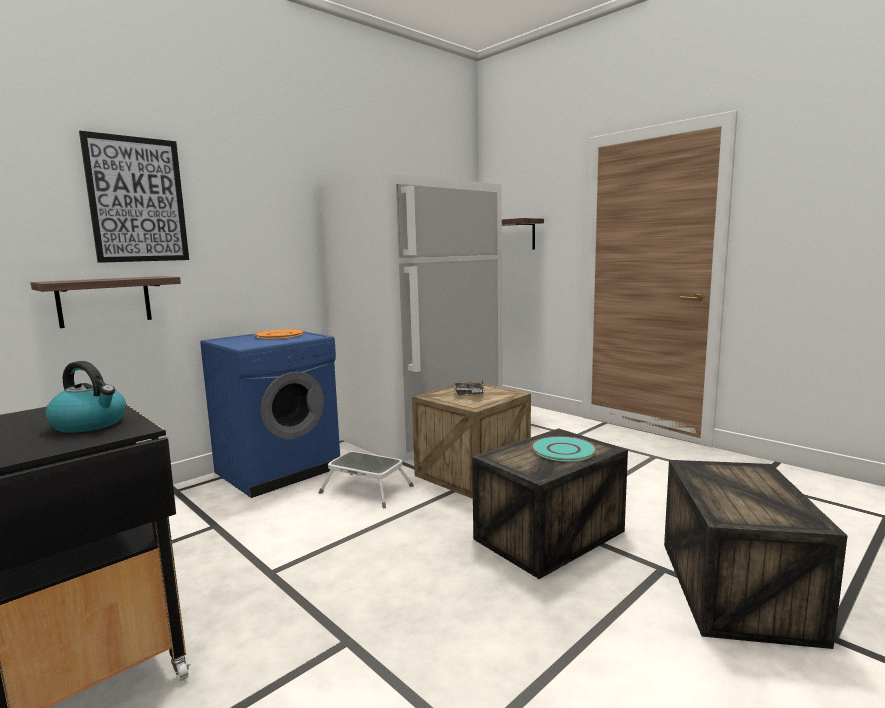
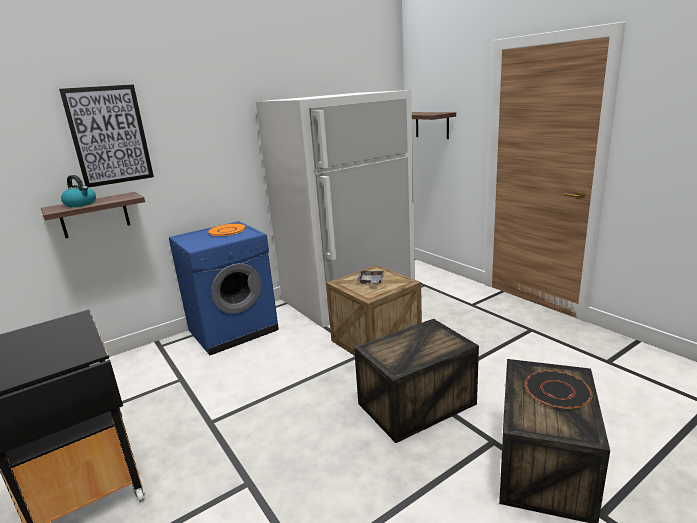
camera: 10 degrees right, 10 degrees up
kettle [45,361,126,433] -> kettle moved to [61,175,96,207]
grey step ladder [318,451,414,508] -> none
turquoise plate [531,436,597,461] -> none
none -> black plate [525,371,593,409]

